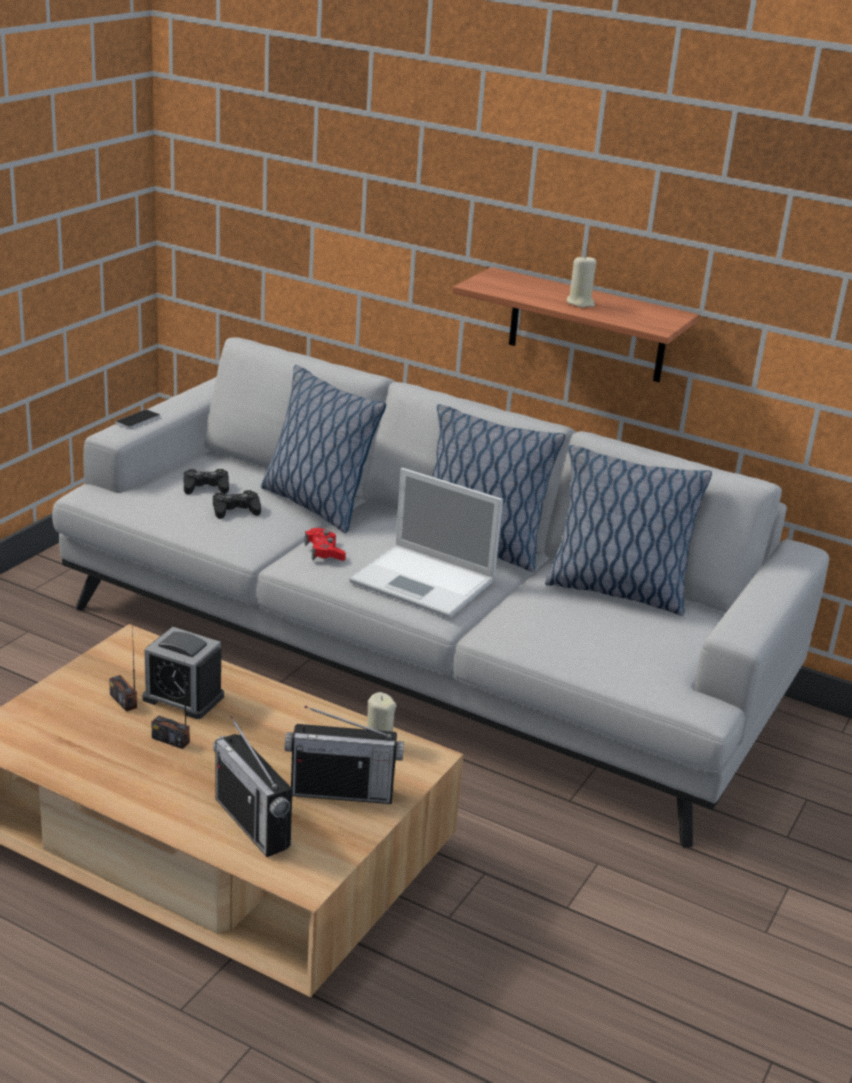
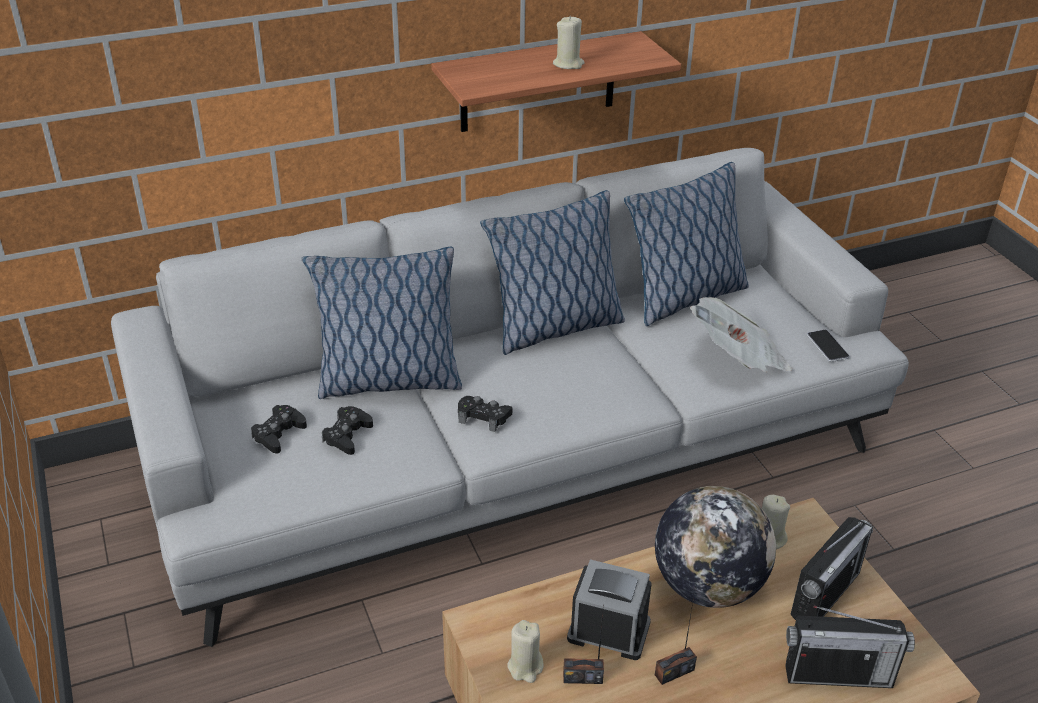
camera: 50 degrees left, 10 degrees up
phone [115,410,160,429] -> phone moved to [807,330,849,362]
alarm clock [142,627,224,719] -> alarm clock turned 135 degrees counterclockwise [567,559,652,660]
red game controller [304,528,346,561] -> black game controller [458,396,512,432]
laptop [349,468,503,618] -> none
none -> beige candle [507,620,544,683]
none -> globe [655,486,776,608]
none -> newspaper [690,297,793,372]

